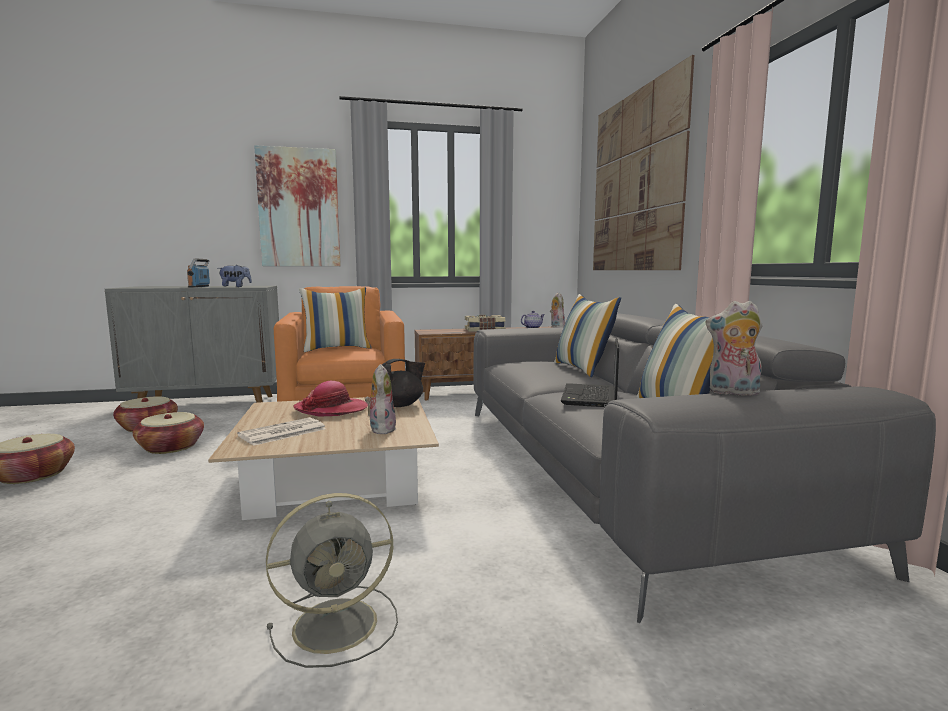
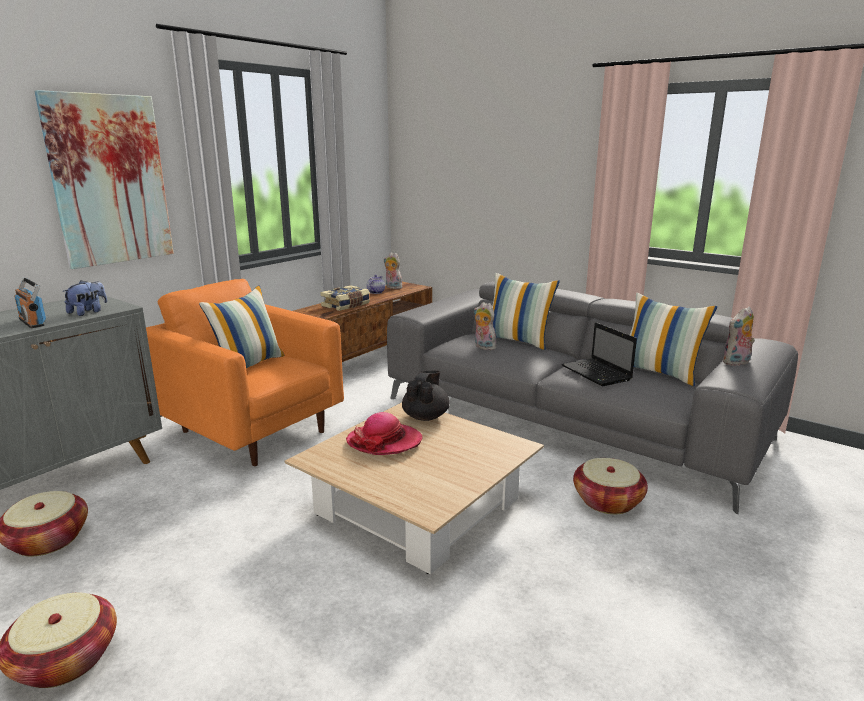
camera: 40 degrees left, 10 degrees up
basket [133,412,204,454] -> basket moved to [573,458,648,514]
newspaper [237,417,326,446] -> none
grey fan [266,493,398,668] -> none
plush toy [365,364,396,434] -> plush toy moved to [474,302,496,350]
picture [593,55,694,270] -> none

